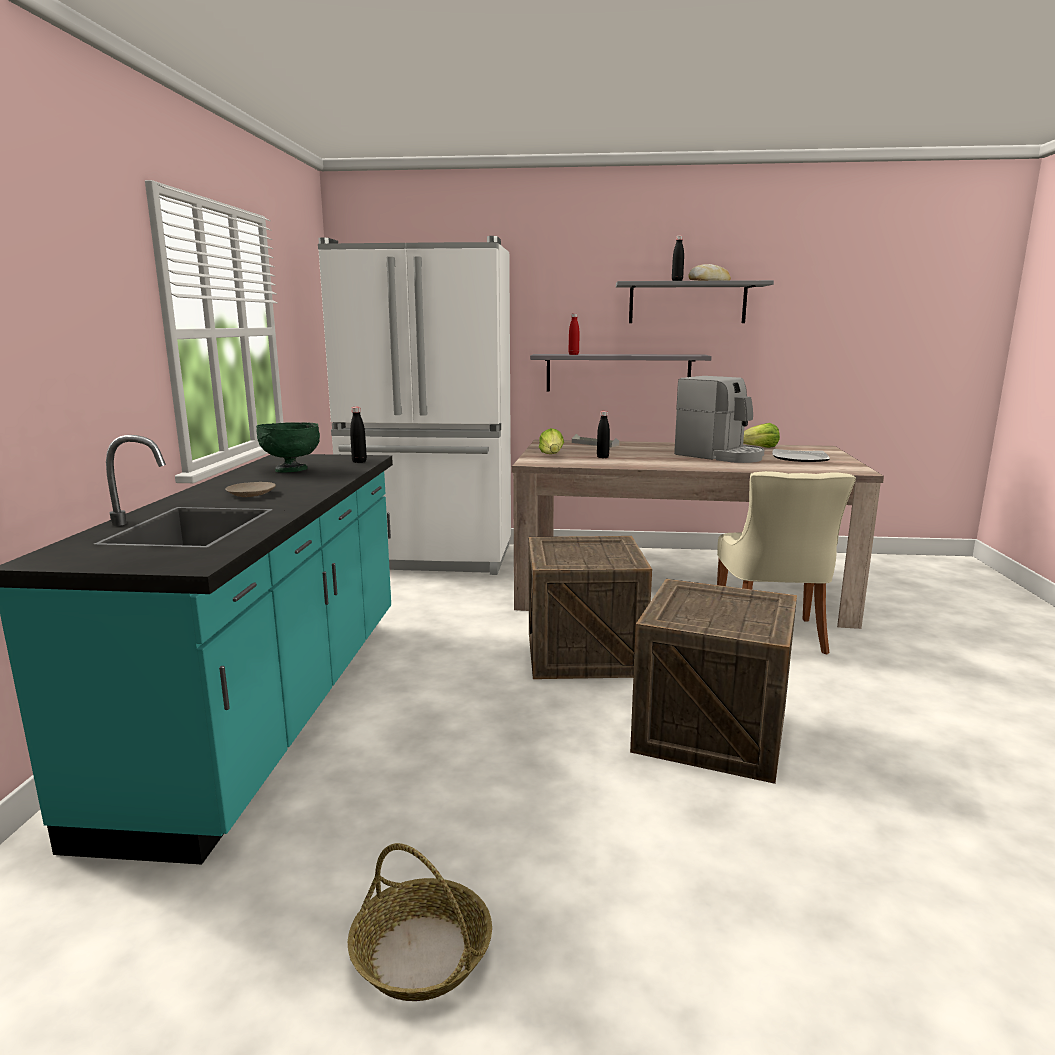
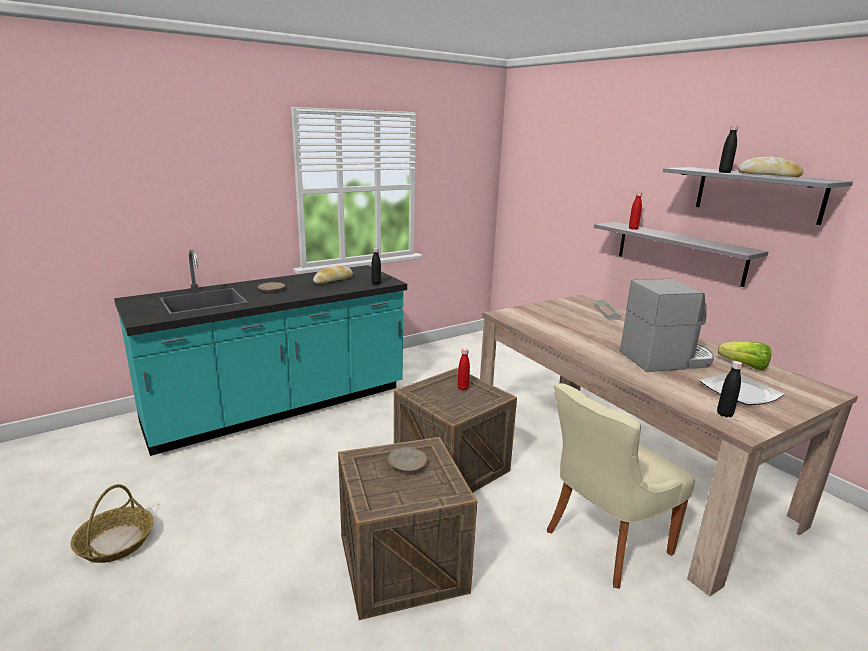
camera: 50 degrees right, 5 degrees up
green bowl [256,422,320,473] -> bread [313,266,353,284]
white fridge [318,236,511,575] -> none
lettuce [539,428,564,454] -> none
black bottle [597,411,610,458] -> black bottle moved to [717,361,743,417]
coffee machine [674,376,765,463] -> coffee machine turned 105 degrees counterclockwise [620,279,714,372]
none -> beige plate [388,447,427,471]
none -> red bottle [458,348,470,390]

